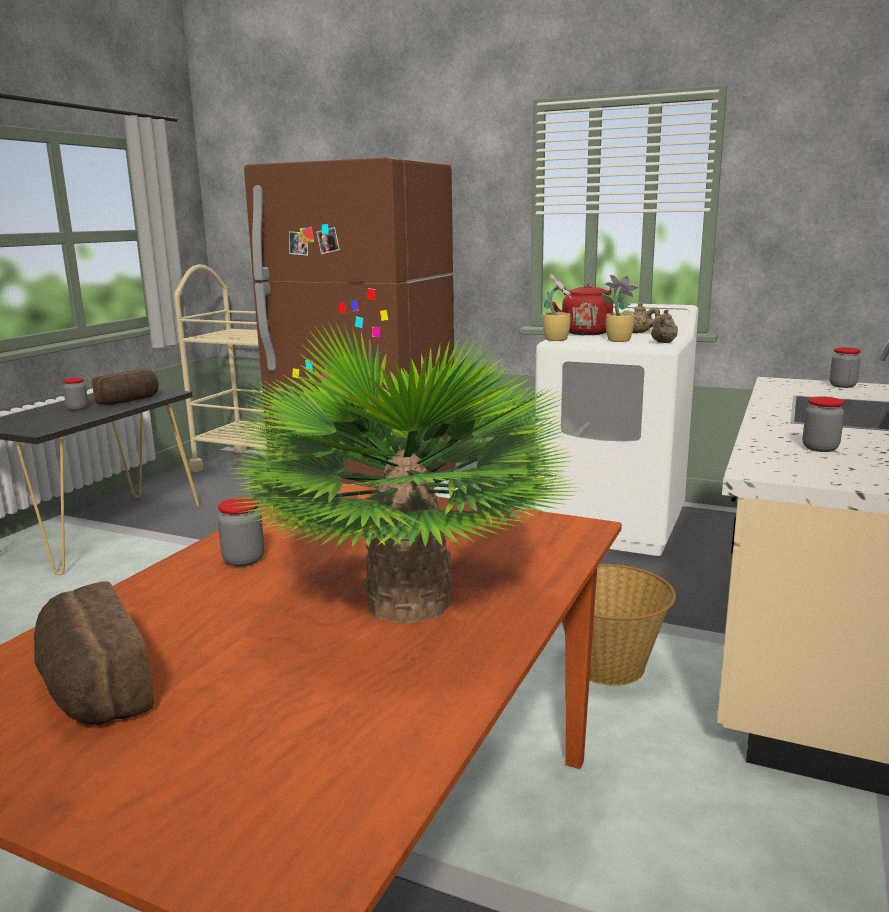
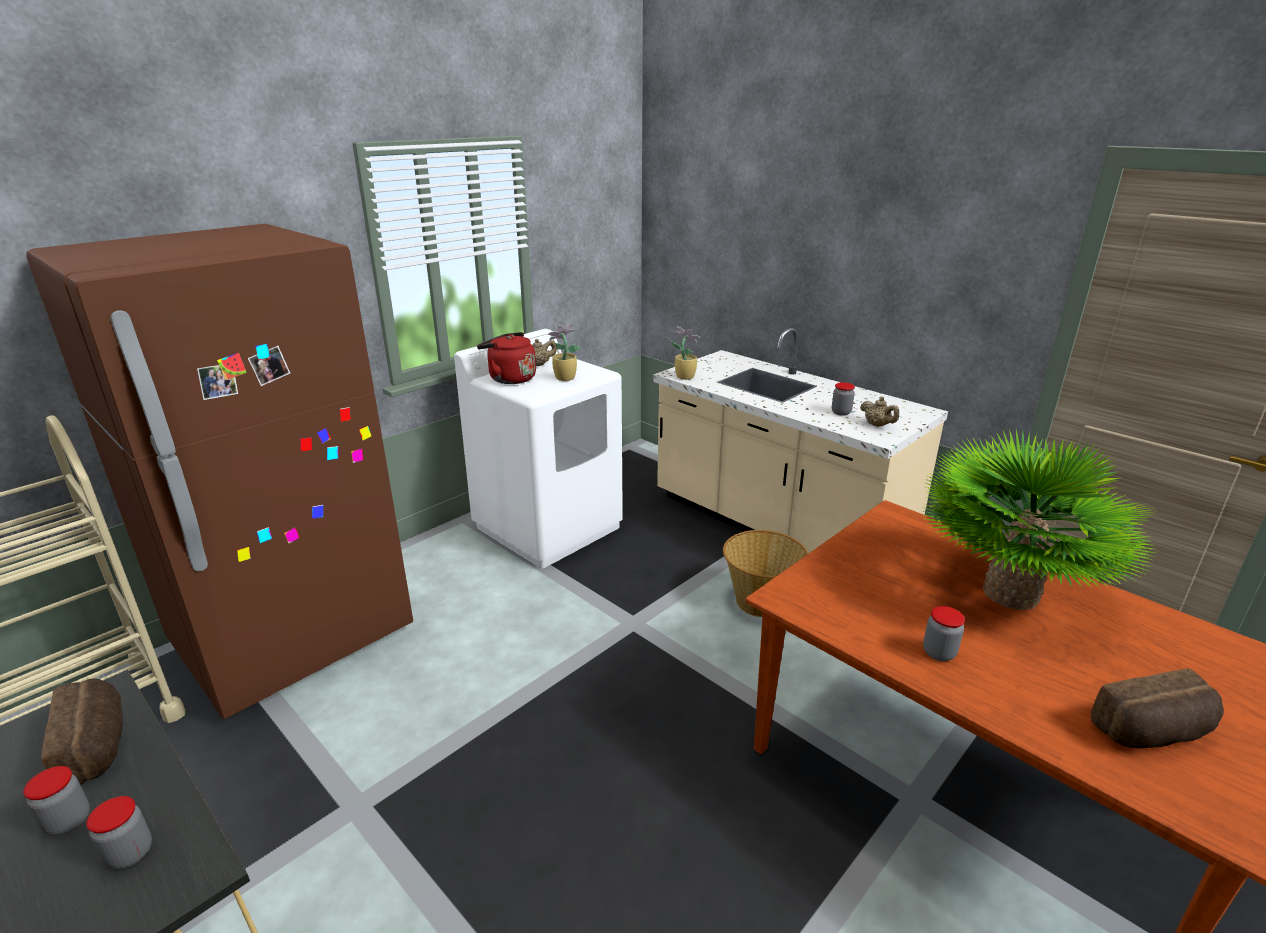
camera: 70 degrees left, 10 degrees up
potted plant [543,274,572,341] -> potted plant moved to [671,327,700,380]
beige teapot [651,310,678,343] -> beige teapot moved to [860,396,899,427]
jar [829,347,861,388] -> jar moved to [86,796,152,870]

